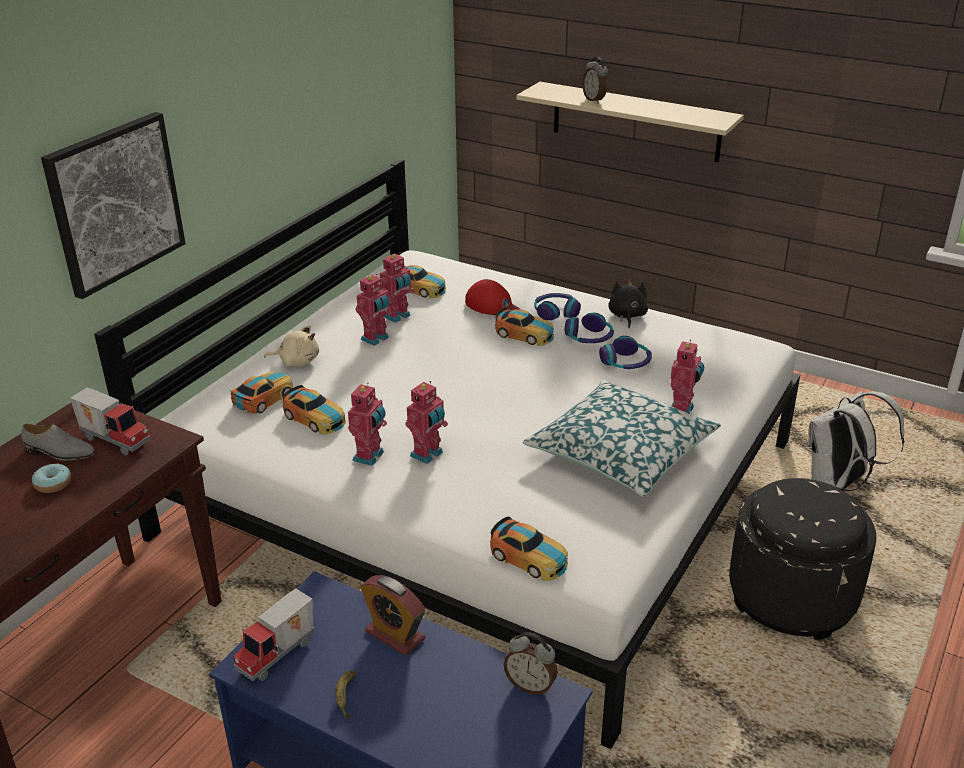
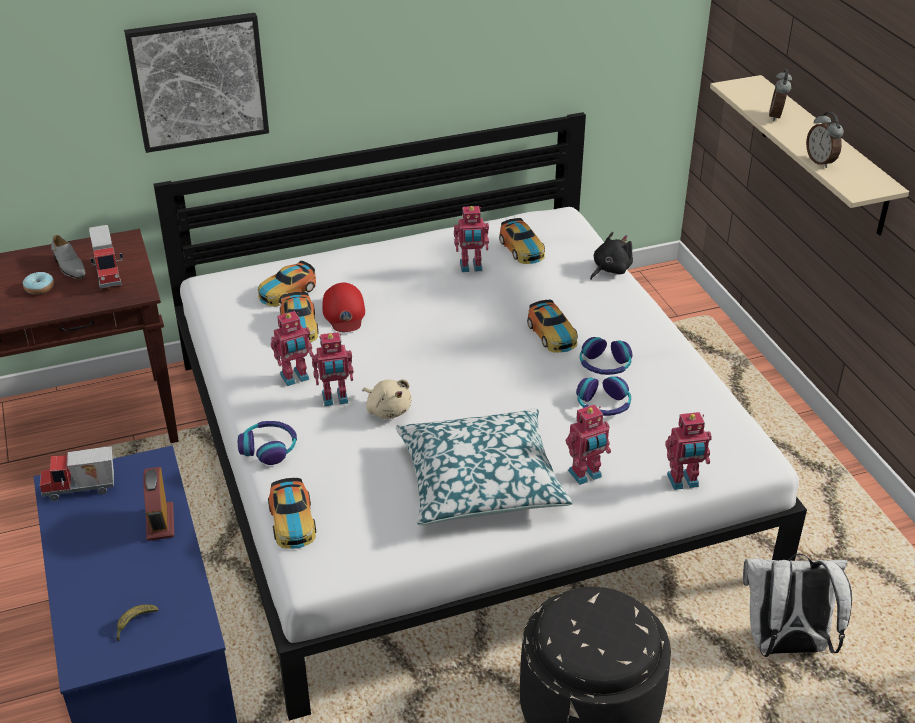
camera: 40 degrees right, 5 degrees up
toy car [231,372,293,414] -> toy car turned 150 degrees clockwise [258,261,316,307]
beige plush toy [264,325,319,367] -> beige plush toy moved to [362,379,412,419]
banana [335,671,357,720] -> banana moved to [116,604,159,641]
toy robot [355,274,393,346] -> toy robot moved to [665,412,712,490]
red cap [465,279,520,315] -> red cap moved to [322,283,365,332]
alarm clock [504,632,558,695] -> alarm clock moved to [806,112,844,168]
headphones [534,293,581,320] -> headphones moved to [238,421,297,465]
black plush toy [608,279,648,328] -> black plush toy moved to [590,232,633,280]

